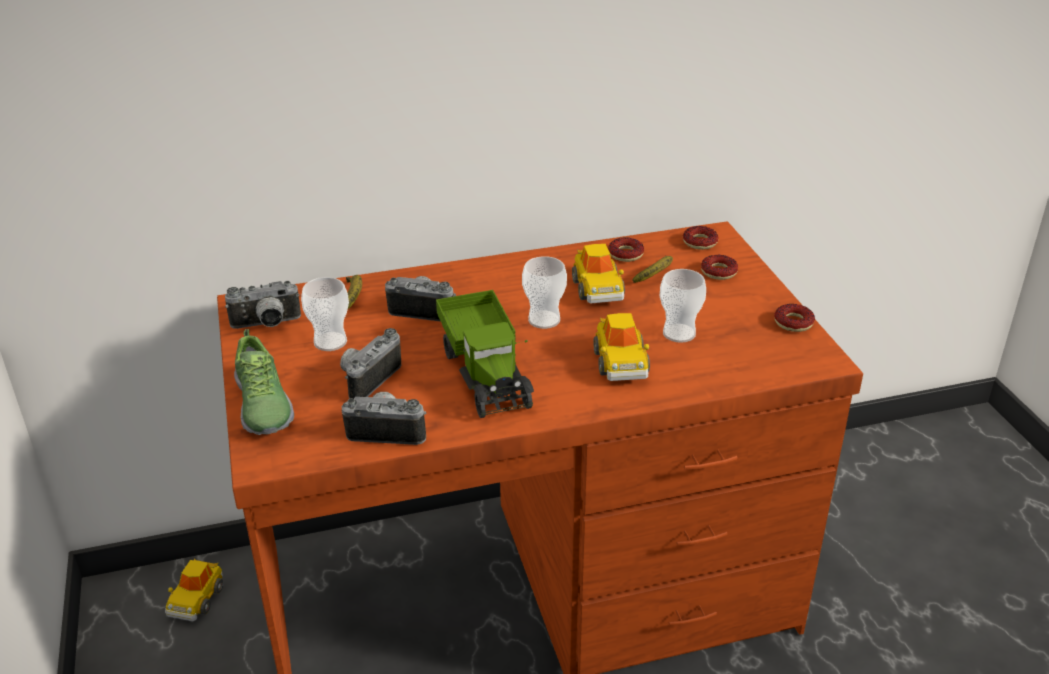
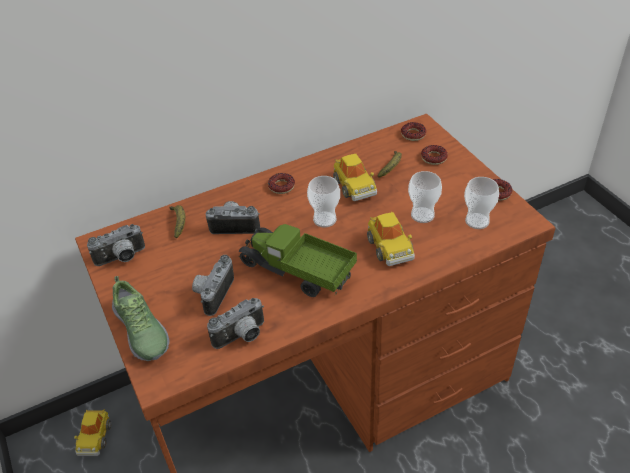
camera: 10 degrees left, 10 degrees up
cup [301,277,349,351] -> cup moved to [464,177,499,229]
camera [342,392,426,445] -> camera turned 150 degrees clockwise [207,298,264,349]
toy truck [436,290,534,418] -> toy truck turned 150 degrees clockwise [238,224,357,297]
donut [608,237,644,262] -> donut moved to [268,173,295,194]

